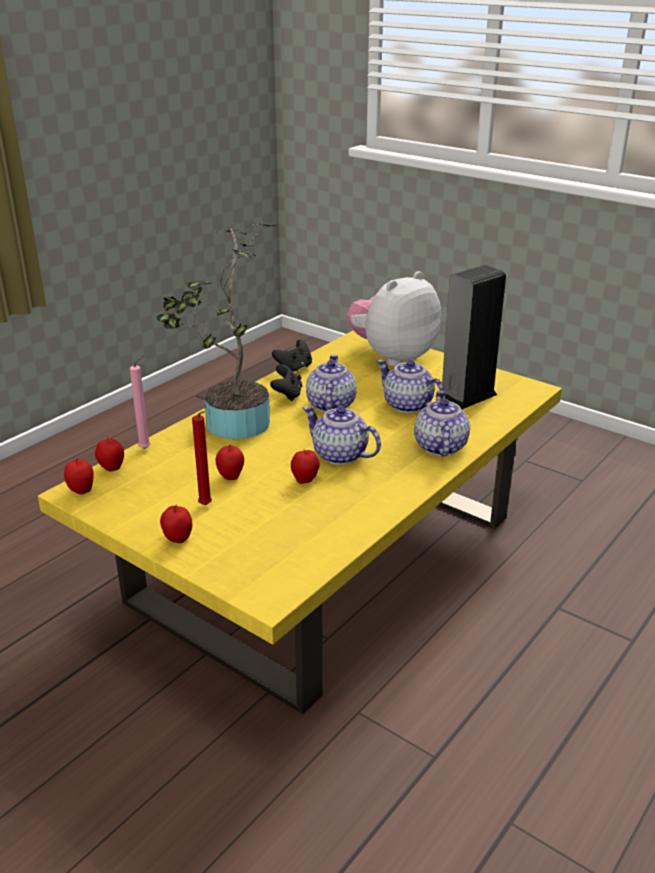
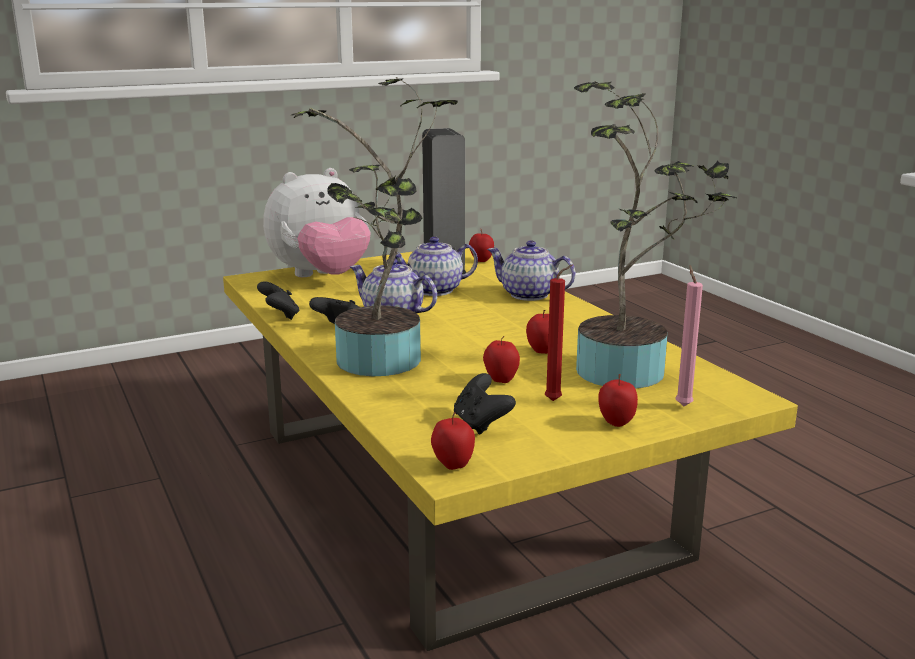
camera: 65 degrees left, 10 degrees down
apple [95,436,124,471] -> apple moved to [469,229,494,262]
pink candle [130,355,151,449] -> pink candle moved to [676,266,703,406]
teapot [302,406,381,465] -> none
plush toy [346,271,441,367] -> plush toy turned 105 degrees counterclockwise [263,168,371,277]
none -> black game controller [454,373,516,434]
none -> potted plant [574,81,736,389]

